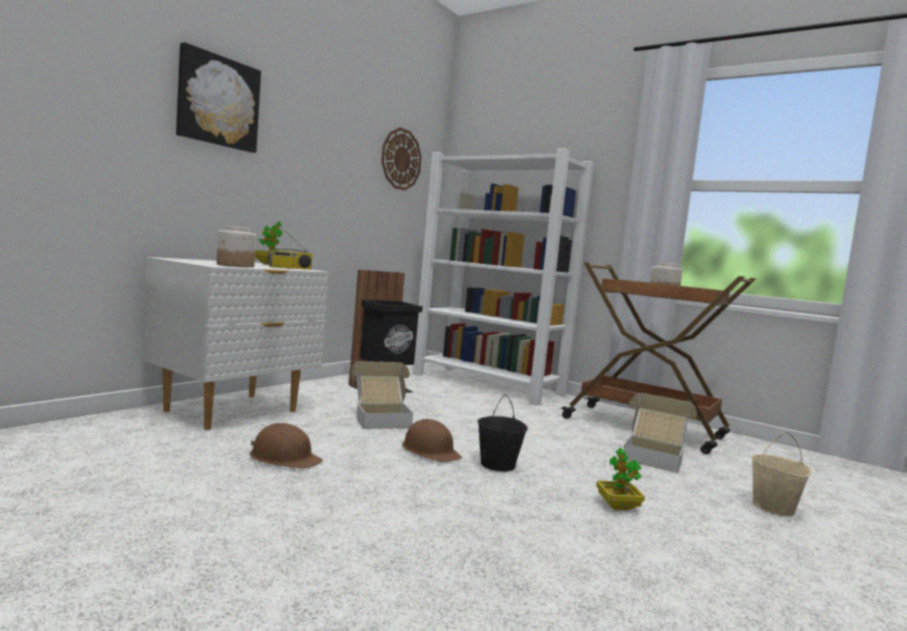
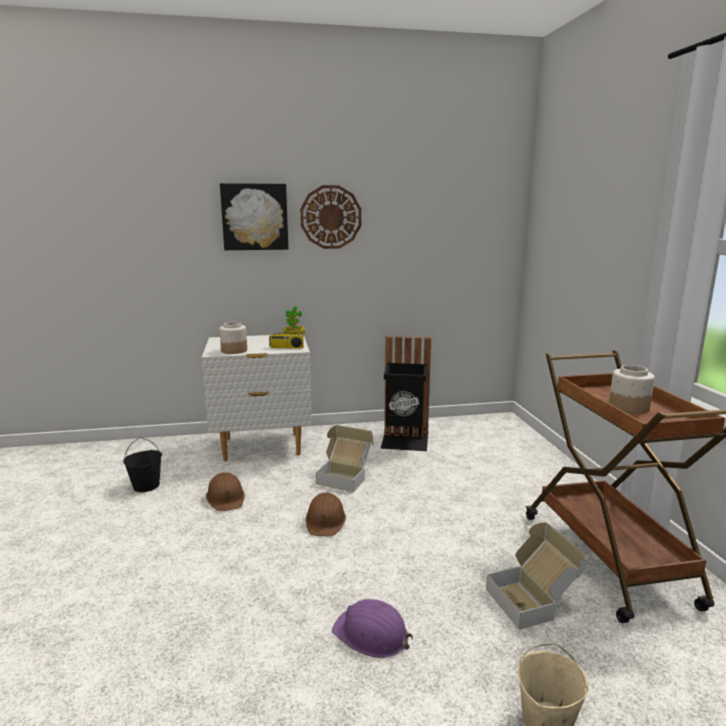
camera: 45 degrees right, 10 degrees up
wall clock [381,127,422,190] -> wall clock moved to [300,185,361,249]
white bookcase [412,148,594,405] -> none
black bucket [478,394,528,472] -> black bucket moved to [123,437,162,492]
potted plant [596,448,645,510] -> purple hard hat [332,599,414,658]

